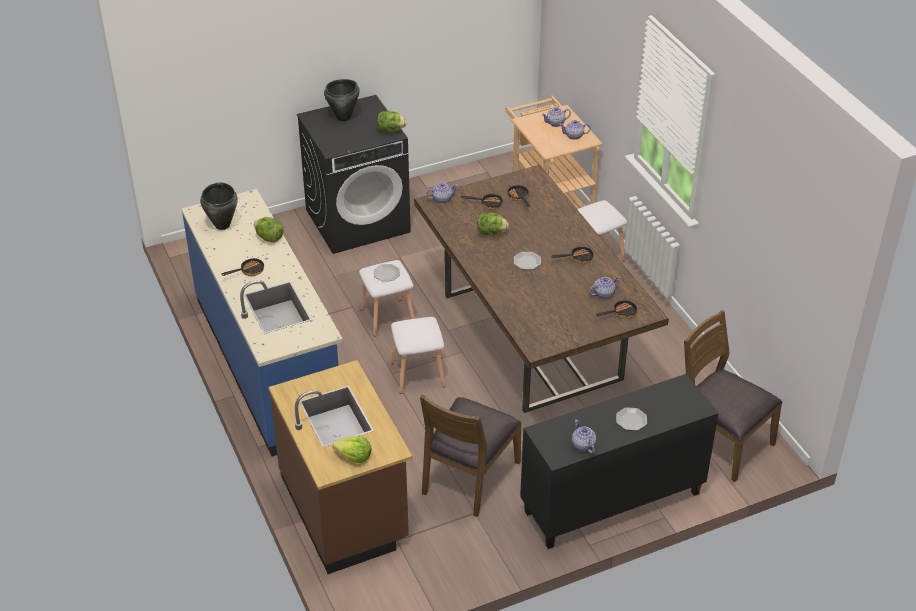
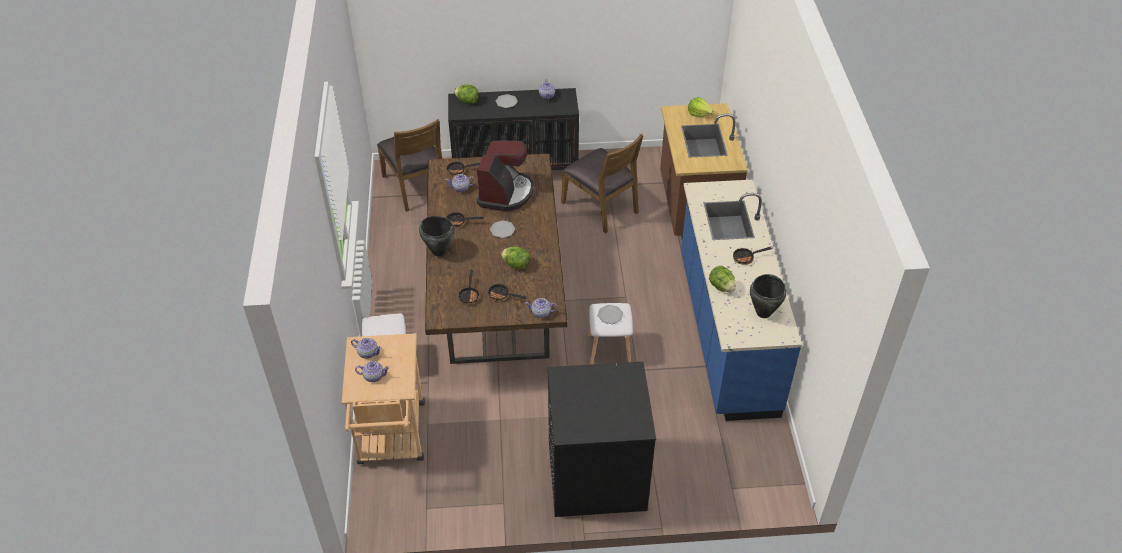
camera: 160 degrees left, 5 degrees up
black cooking pot [324,79,360,121] -> black cooking pot moved to [419,216,455,256]
lettuce [377,111,407,132] -> lettuce moved to [454,84,479,104]
white stool [391,317,446,394] -> none
brown chair [420,395,522,517] -> brown chair turned 90 degrees clockwise [561,134,644,233]
none -> coffee machine [477,140,534,211]

